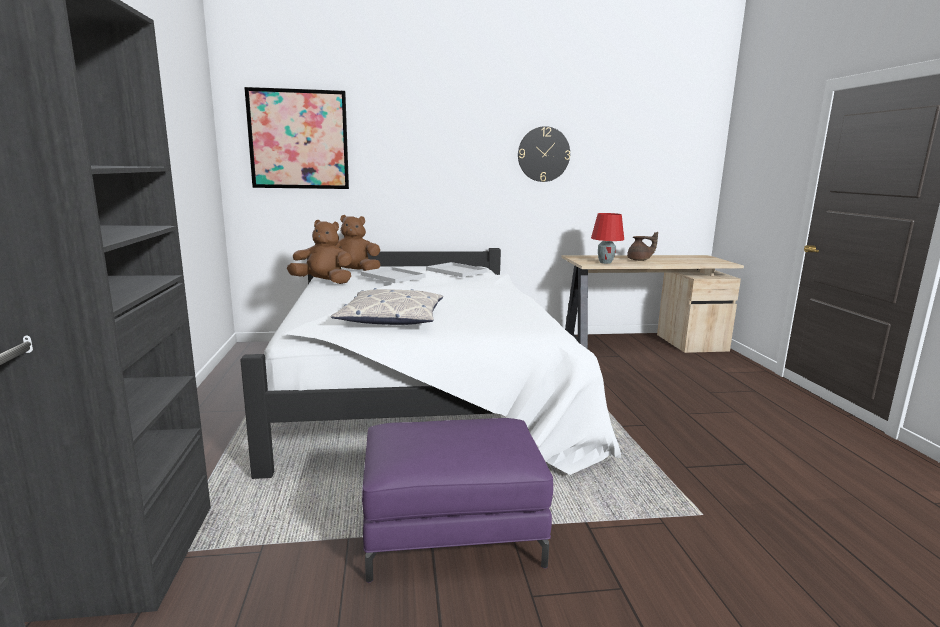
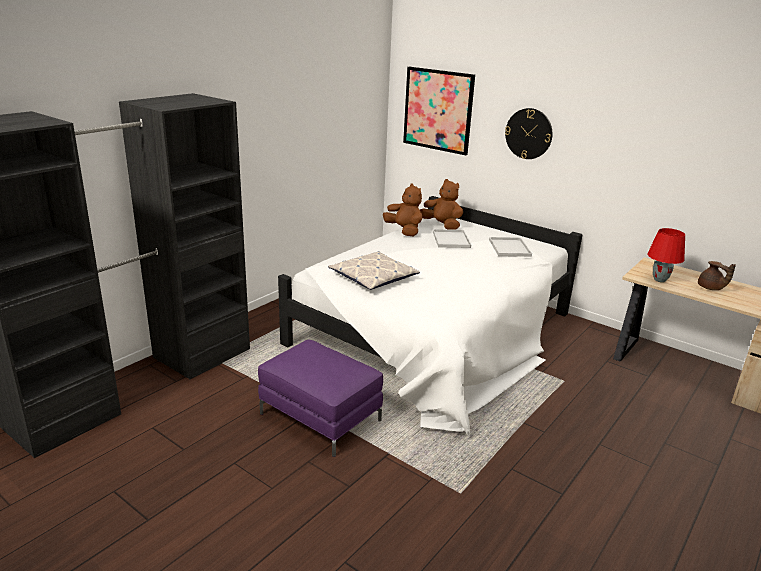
camera: 45 degrees right, 10 degrees up
wall clock [518,126,570,182] -> wall clock moved to [505,108,552,159]

